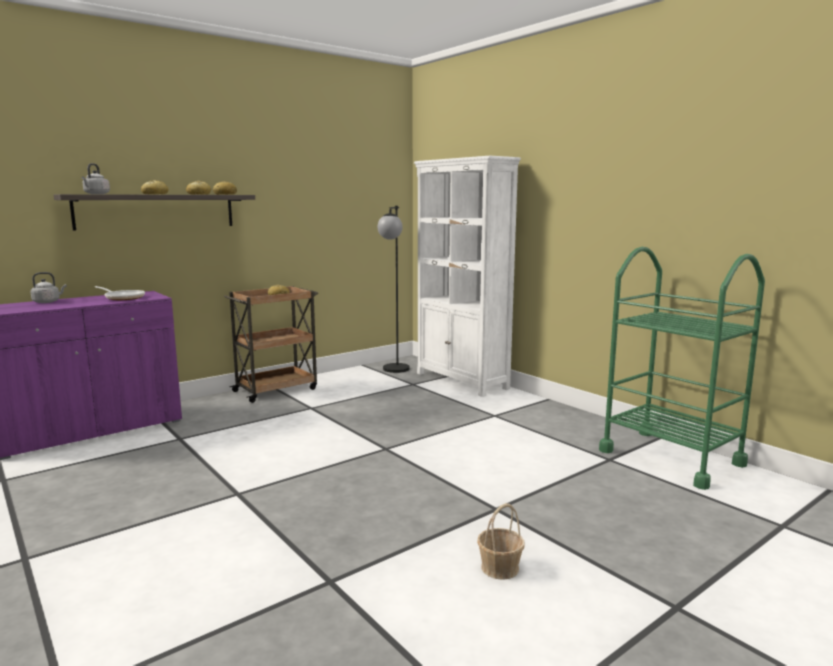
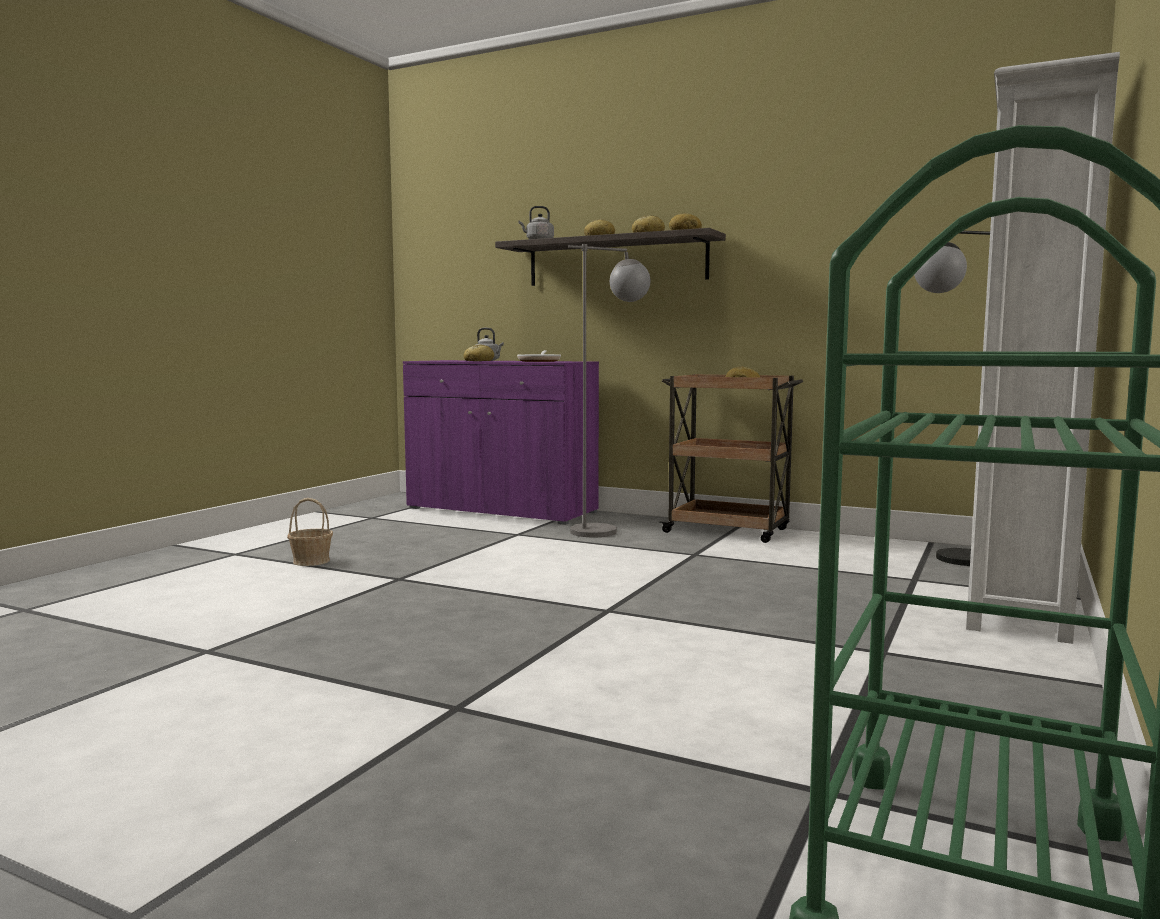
camera: 65 degrees right, 5 degrees down
basket [477,503,525,580] -> basket moved to [287,498,333,566]
none -> bread [464,344,494,361]
none -> grey floor lamp [568,244,650,537]

